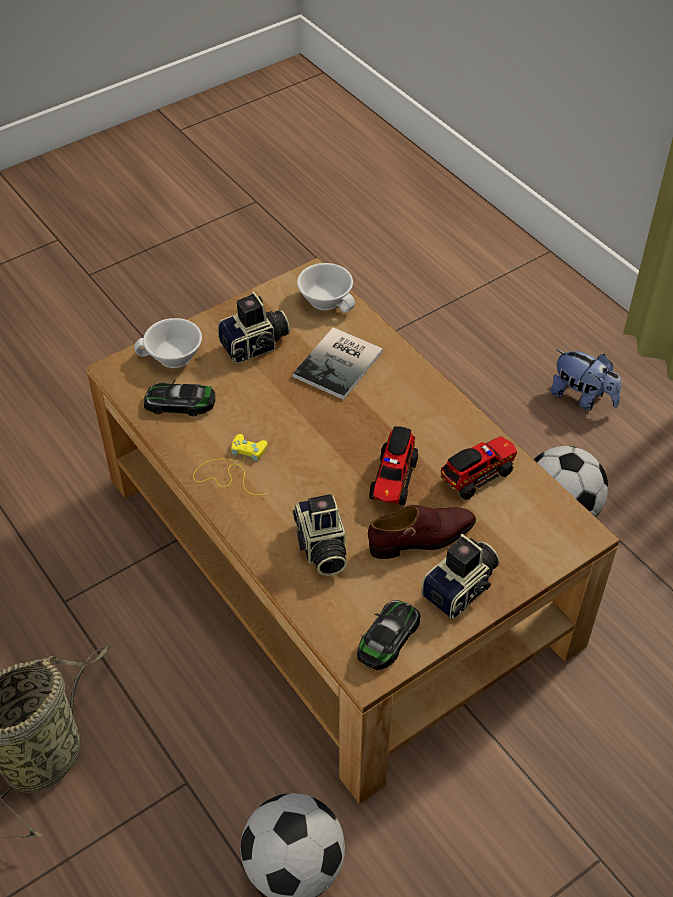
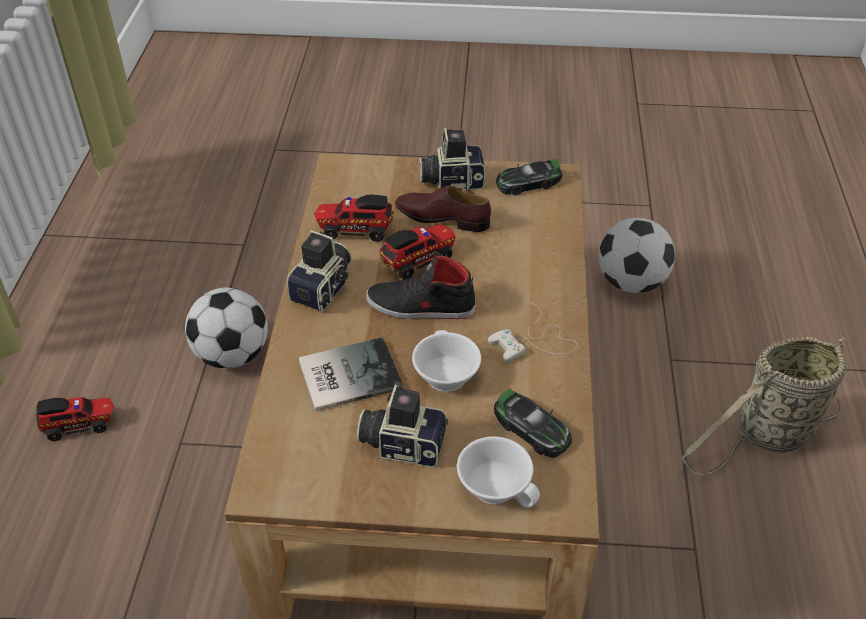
camera: 140 degrees left, 5 degrees down
yellow game controller [193,434,268,495] -> white game controller [488,301,578,362]
camera [293,494,347,576] -> camera moved to [287,230,352,312]
white cup [297,263,355,313] -> white cup moved to [412,330,481,392]
plush toy [551,350,621,410] -> toy truck [37,397,114,441]
none -> black shoe [366,252,476,319]

